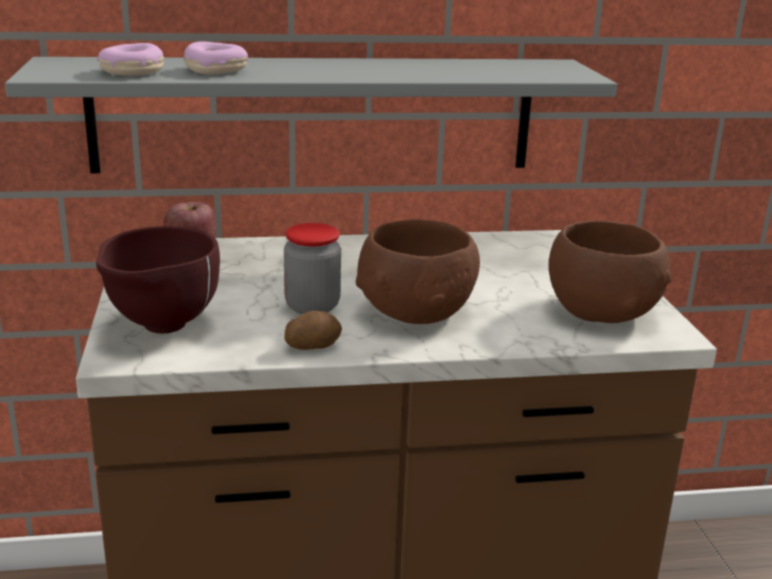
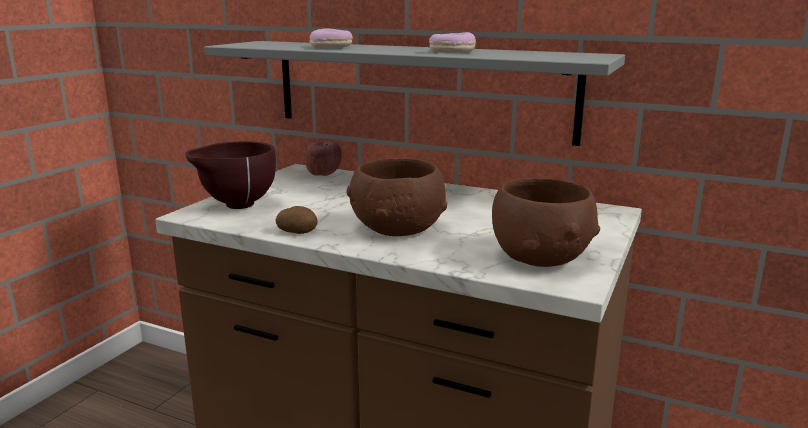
camera: 35 degrees right, 5 degrees down
donut [97,43,164,76] -> donut moved to [429,32,476,53]
jar [284,223,341,314] -> none

